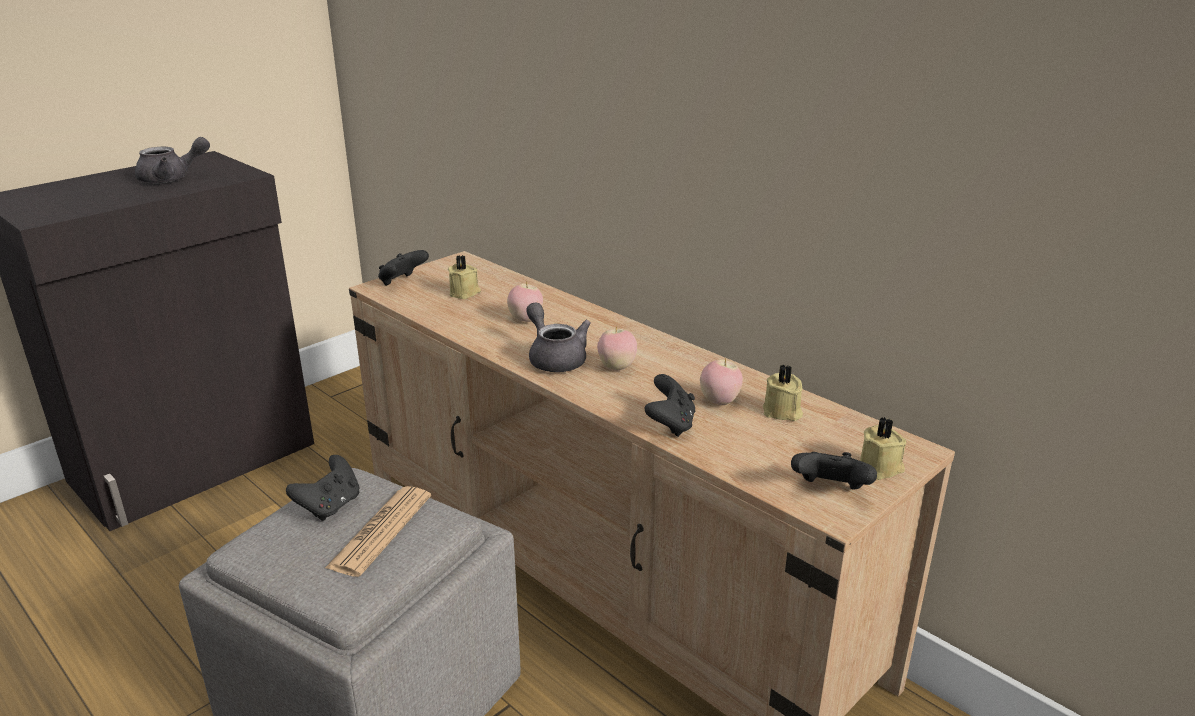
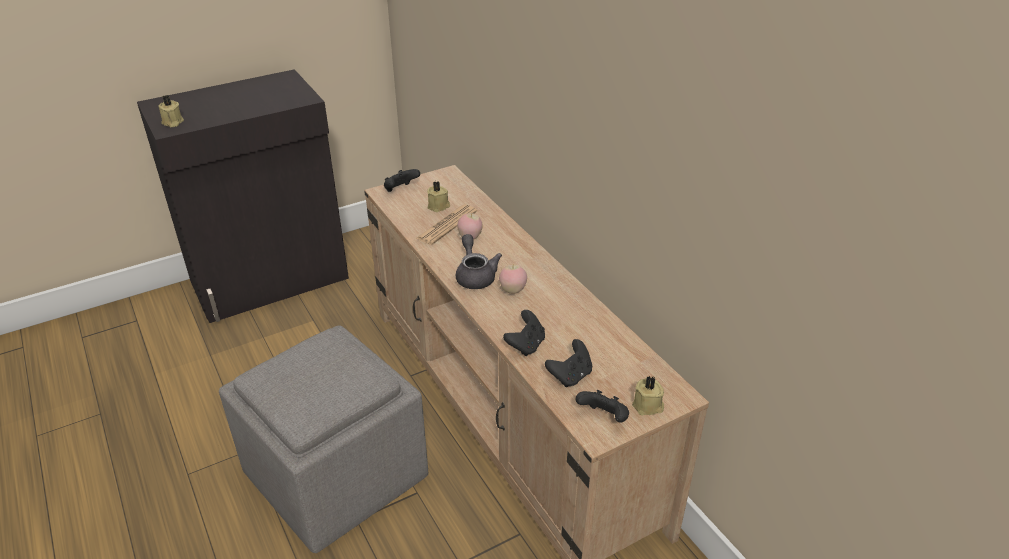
camera: 15 degrees right, 10 degrees up
grey teapot [135,137,210,183] -> none
black game controller [286,455,359,521] -> black game controller moved to [545,339,592,387]
newspaper [325,486,431,577] -> newspaper moved to [415,205,477,245]
apple [700,358,743,405] -> none
beige candle [763,365,803,421] -> beige candle moved to [158,95,184,127]

